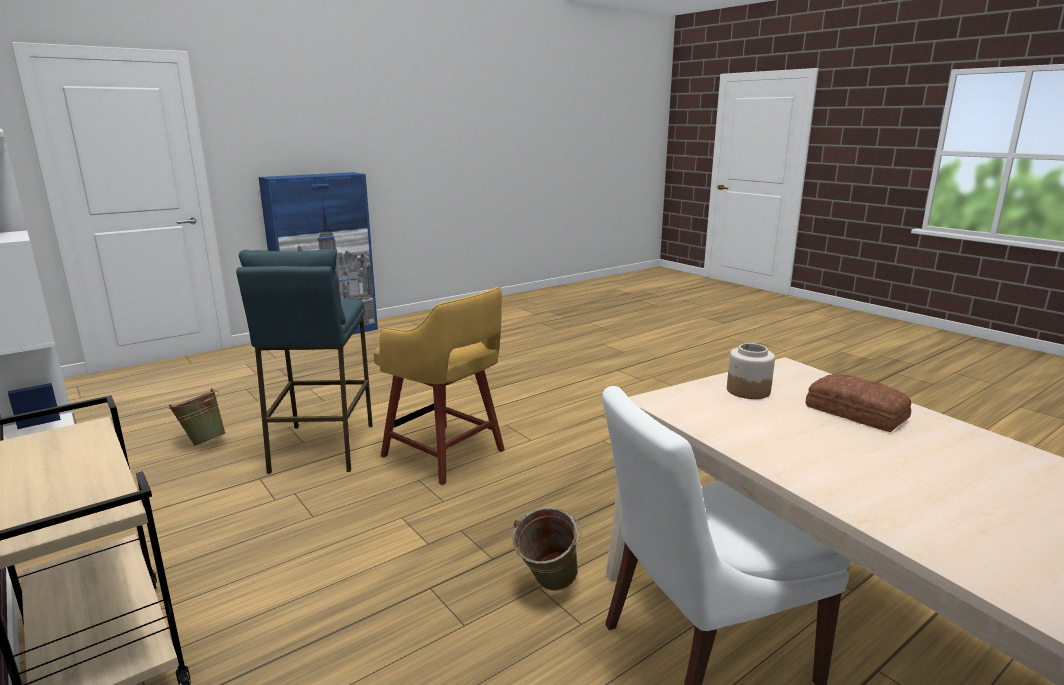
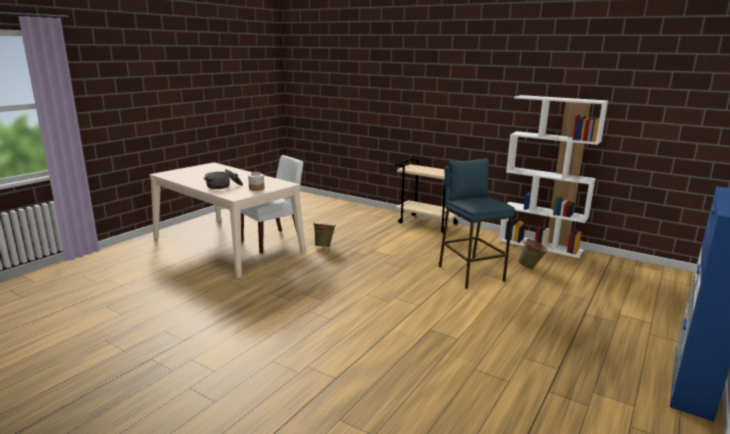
camera: 160 degrees right, 0 degrees up
yellow stool [373,287,505,485] -> none
bread [806,374,911,432] -> cooking pot [204,169,243,189]

